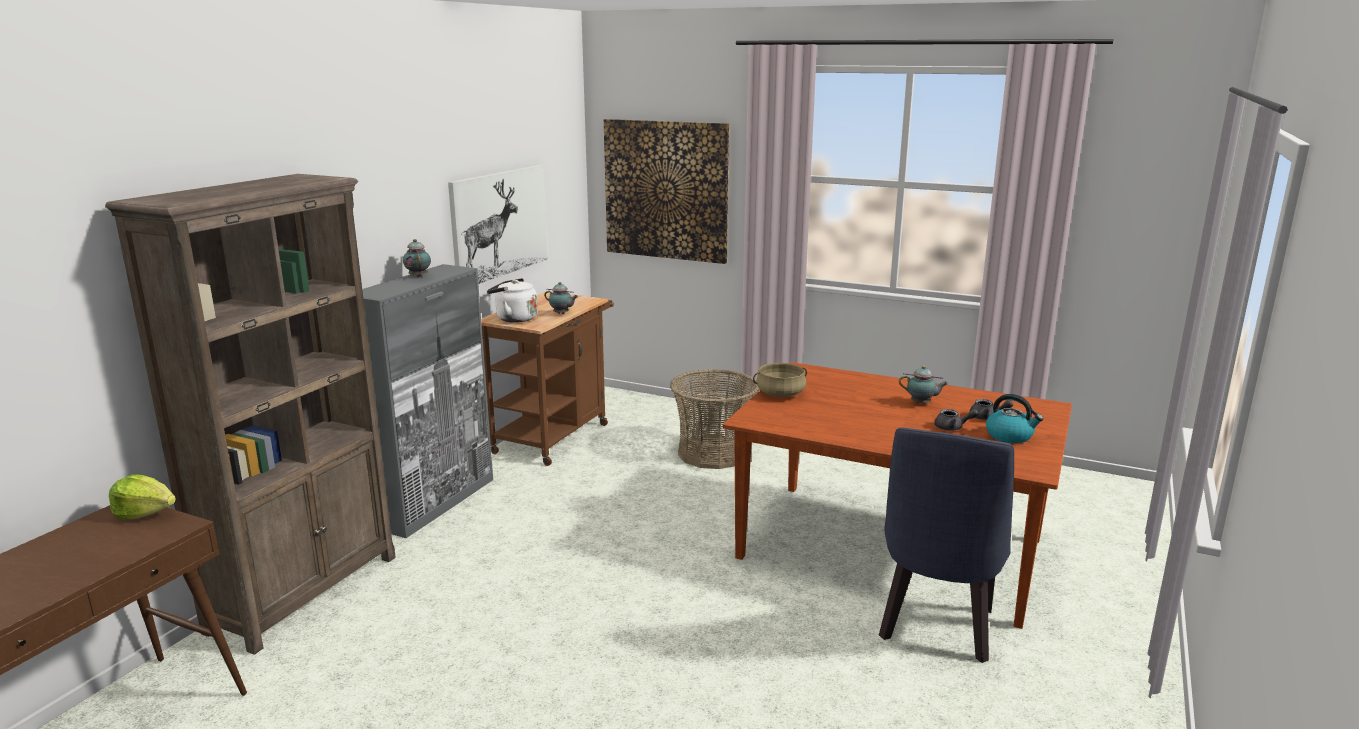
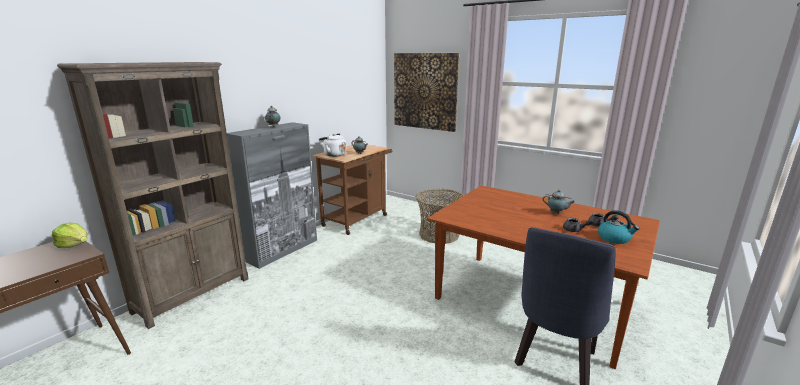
camera: 10 degrees right, 0 degrees up
picture [448,165,548,284] -> none
beige cooking pot [753,363,807,397] -> none

